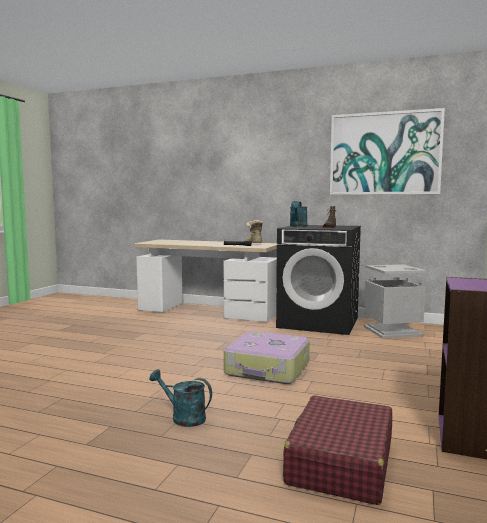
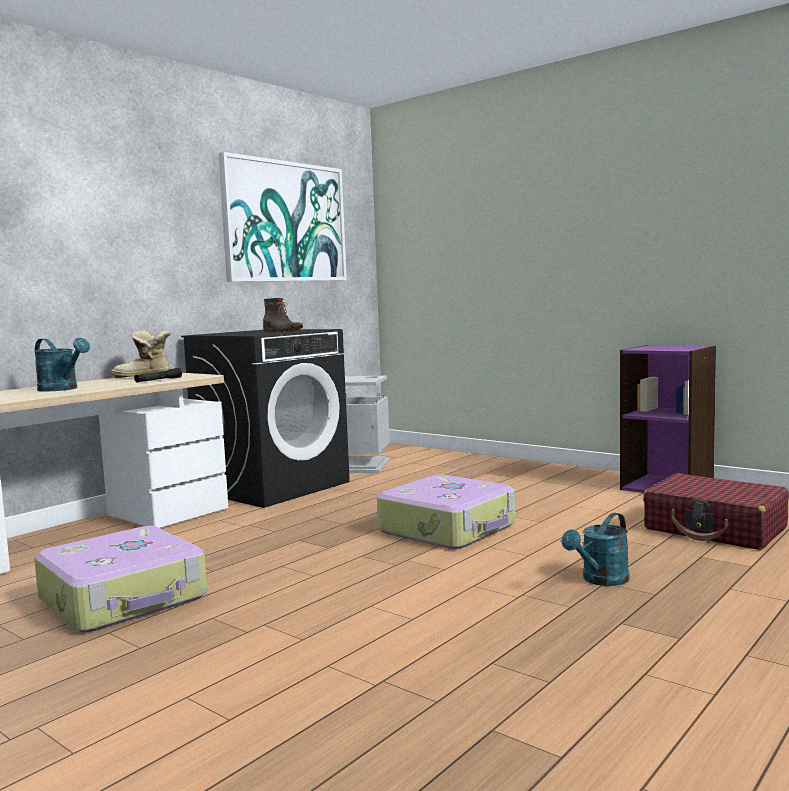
camera: 70 degrees left, 0 degrees up
turquoise watering can [290,201,308,227] -> turquoise watering can moved to [34,338,90,392]
none -> suitcase [34,526,207,632]

